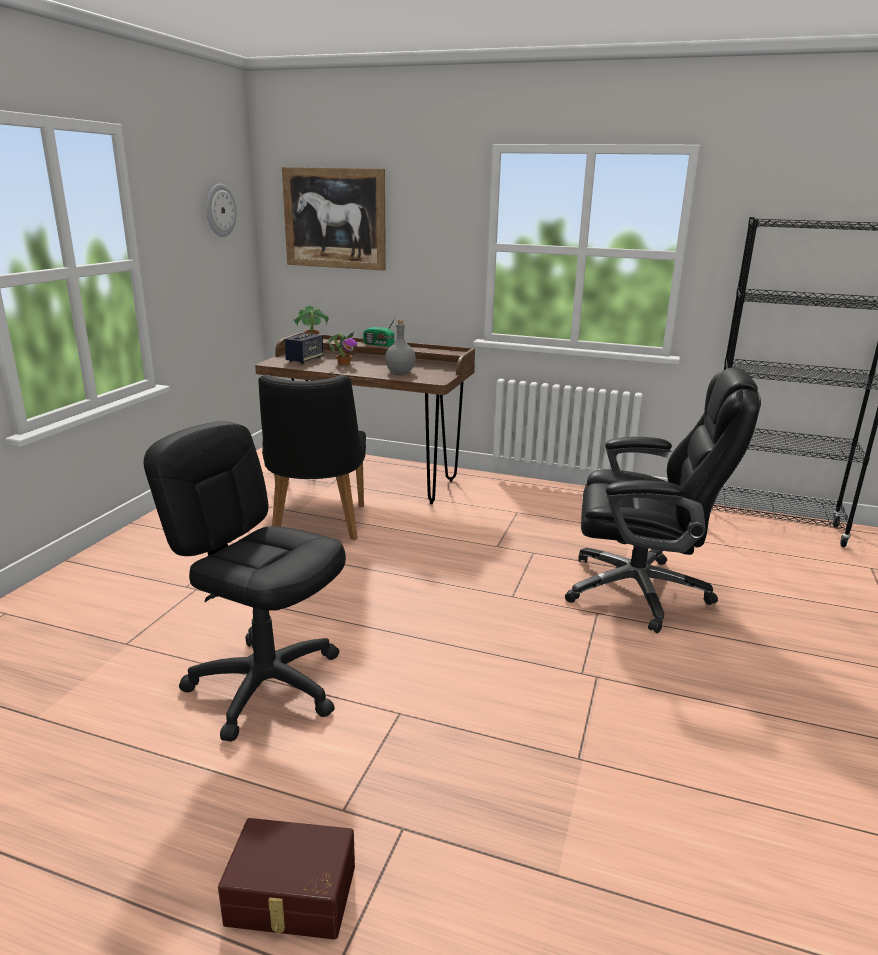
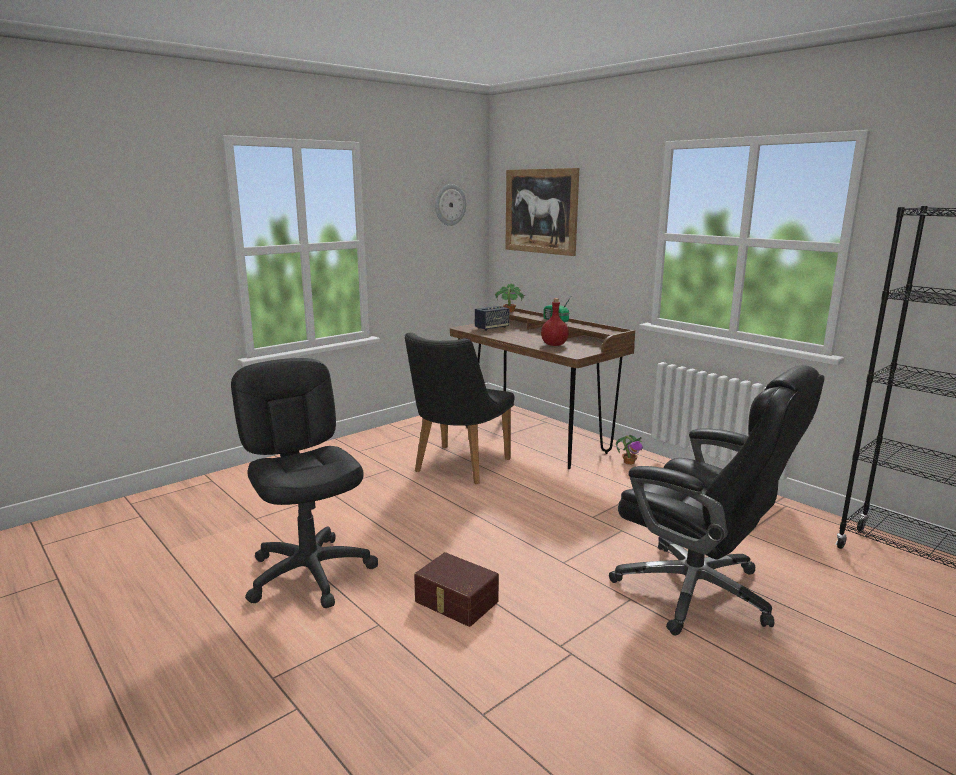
camera: 30 degrees right, 5 degrees down
brown storage box [218,818,355,939] -> brown storage box moved to [414,552,499,627]
potted plant [329,332,357,365] -> potted plant moved to [616,435,643,465]
grey bottle [385,320,416,373] -> red bottle [541,298,569,346]

